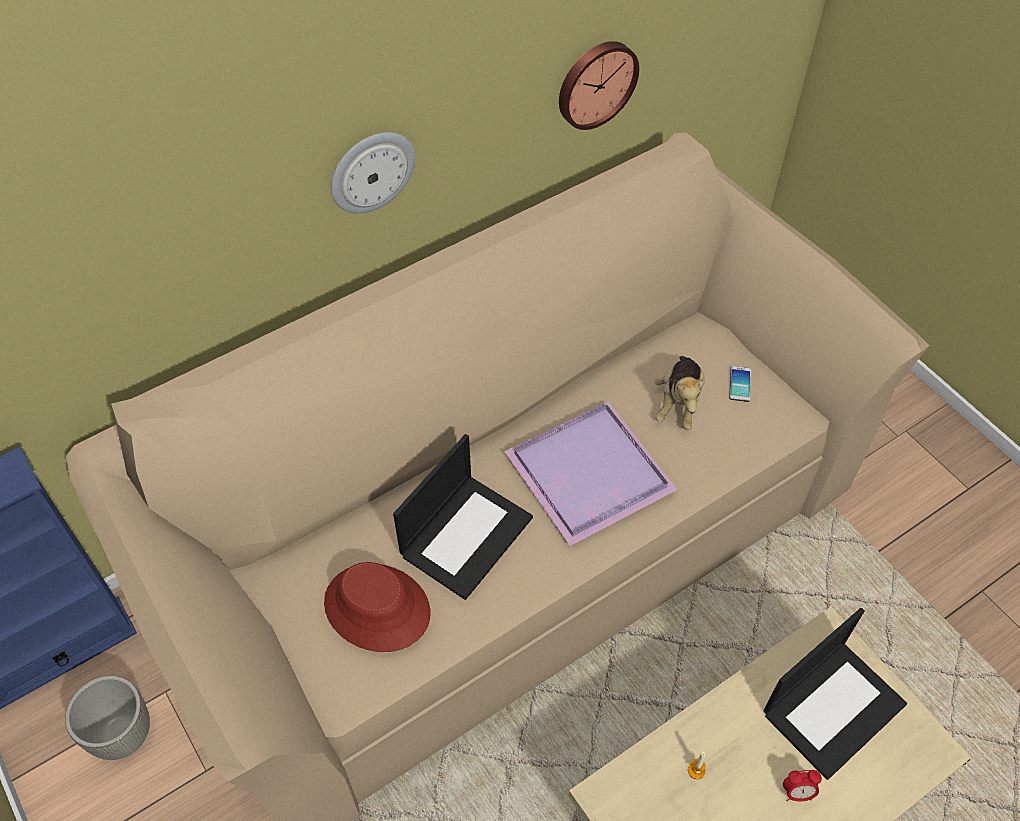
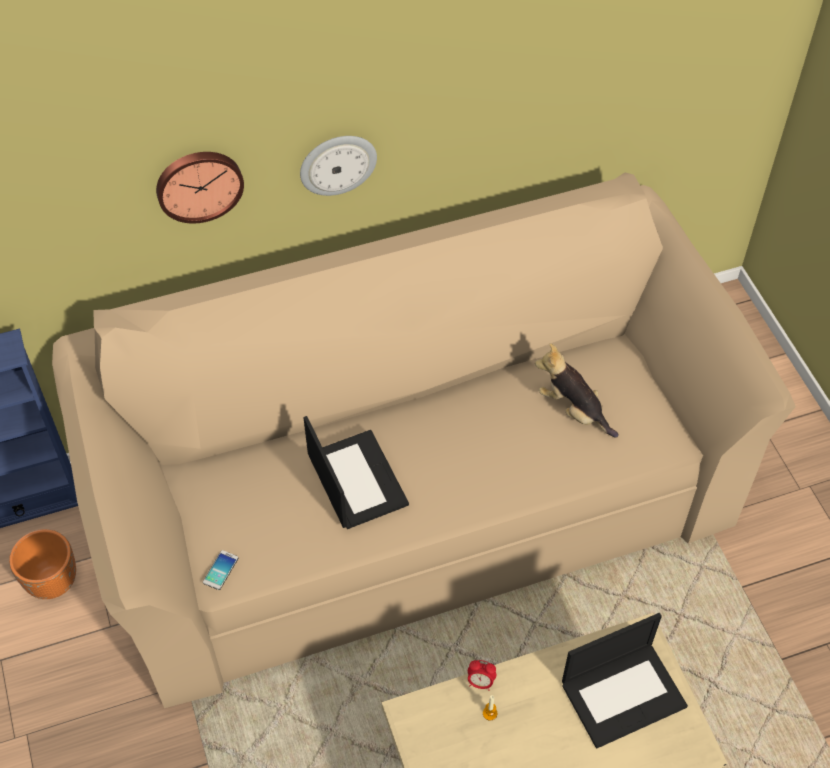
camera: 15 degrees right, 0 degrees up
grey planter [65,676,150,760] -> orange planter [9,529,76,599]
red hat [324,562,431,652] -> none
laptop [393,434,533,600] -> laptop turned 75 degrees counterclockwise [304,416,409,529]
purple tray [504,402,678,546] -> none
wall clock [559,41,639,130] -> wall clock moved to [156,152,244,223]
plush toy [655,356,705,430] -> plush toy turned 105 degrees clockwise [535,343,619,438]
phone [729,366,751,402] -> phone moved to [203,550,238,590]
alarm clock [783,770,822,802] -> alarm clock moved to [468,660,496,691]

